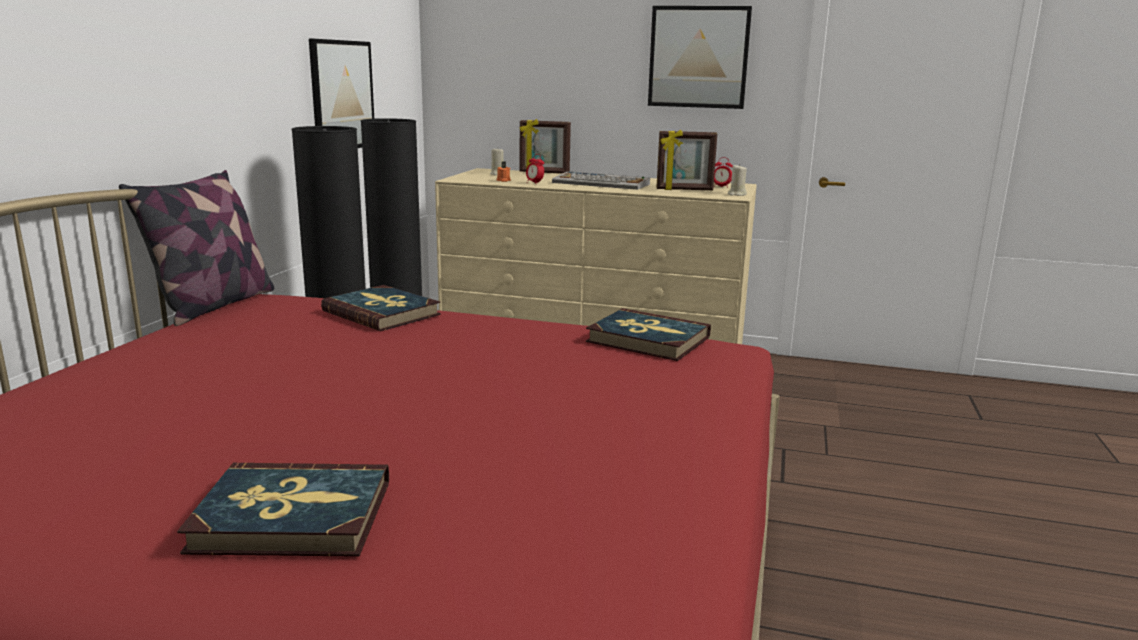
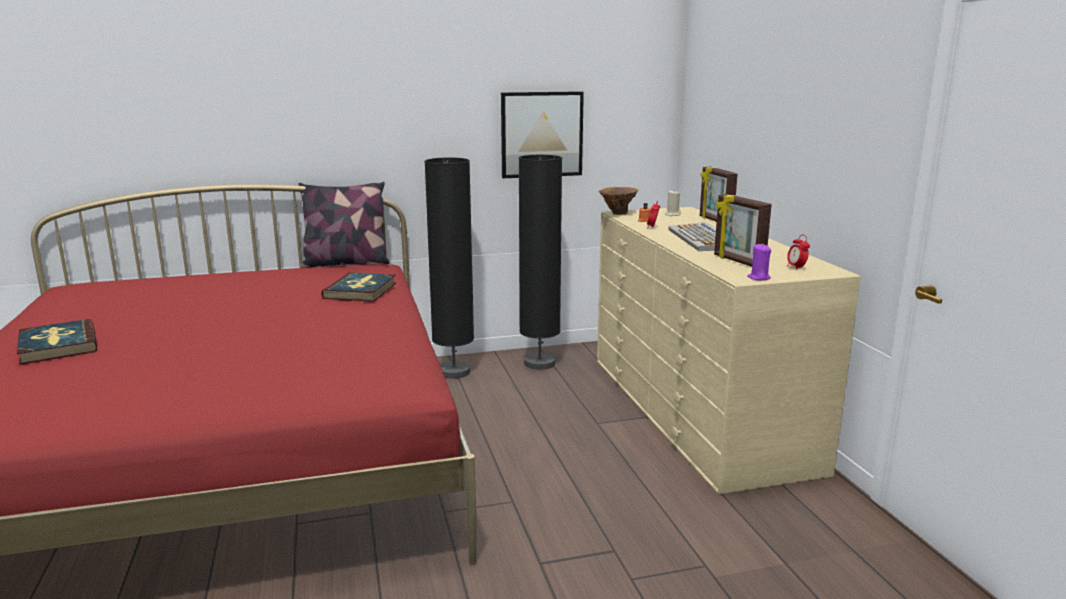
camera: 60 degrees right, 0 degrees up
book [586,308,711,361] -> none
picture [648,6,752,109] -> none
beige candle [728,164,747,196] -> purple candle [747,244,771,281]
none -> brown vase [599,187,638,215]

